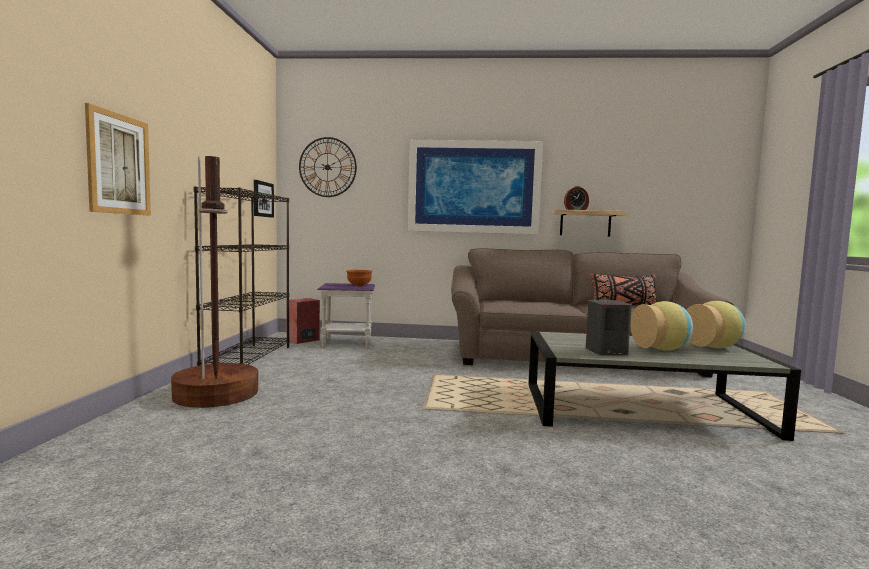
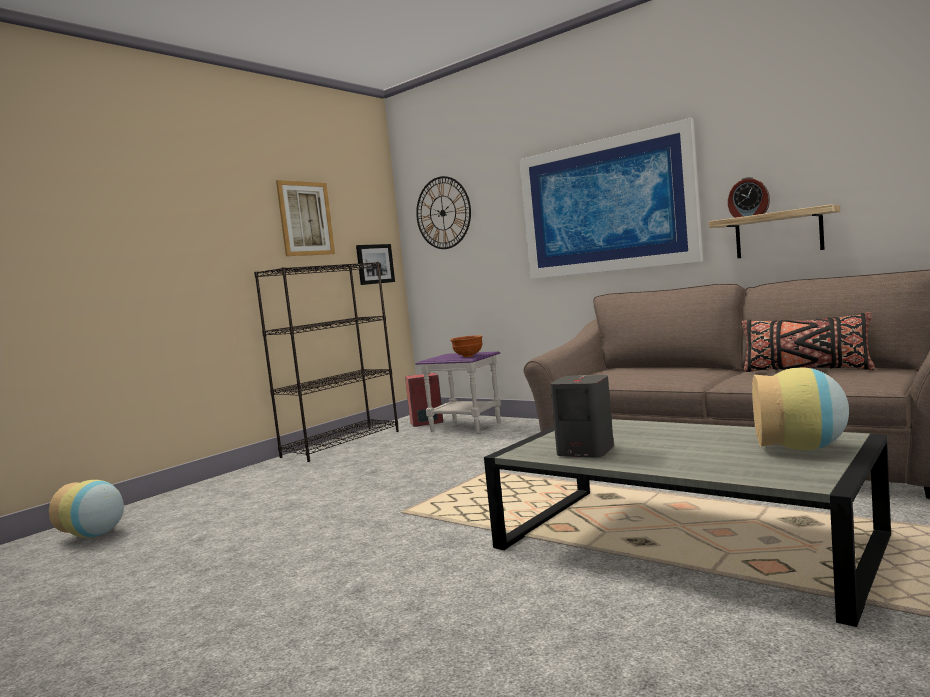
camera: 35 degrees right, 0 degrees up
picture [85,103,151,216] -> picture moved to [276,180,335,256]
brown floor lamp [171,156,258,408] -> none
vase [630,301,693,350] -> vase moved to [49,480,124,538]

